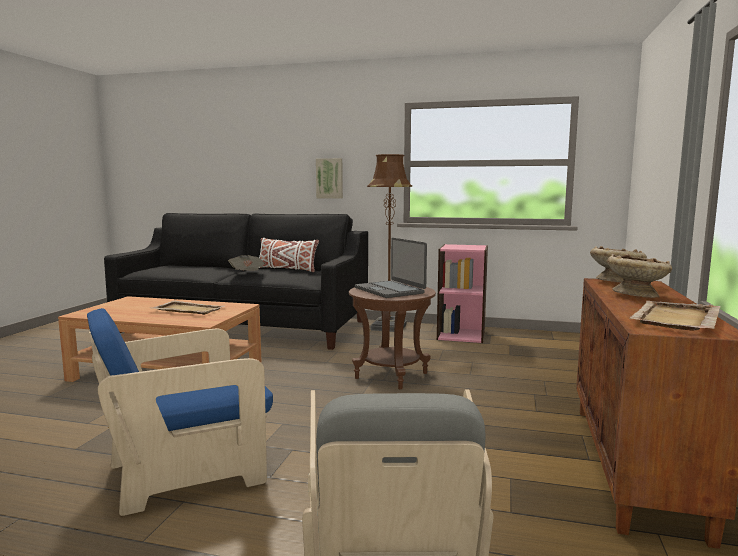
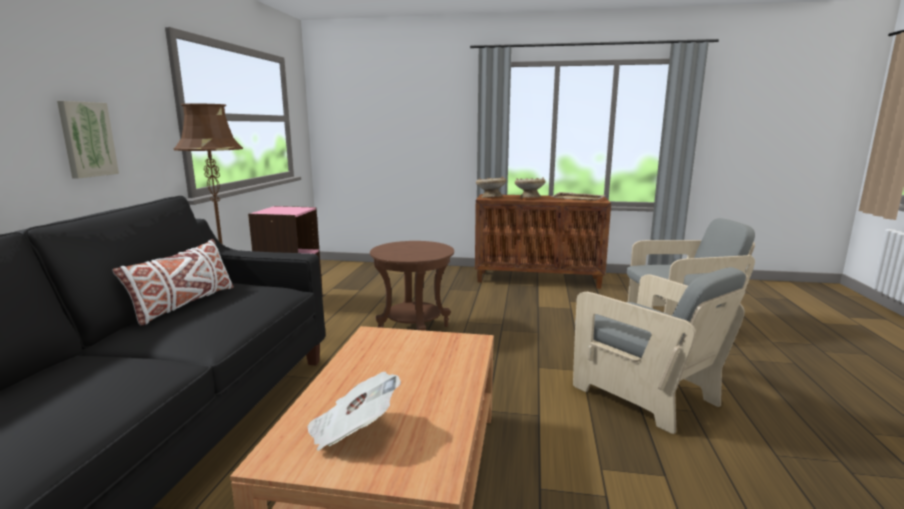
camera: 95 degrees left, 5 degrees up
blue armchair [87,308,273,516] -> grey armchair [573,267,746,434]
beige tray [151,301,225,315] -> none
newspaper [228,255,265,271] -> newspaper moved to [307,372,401,451]
laptop [355,238,427,298] -> none

